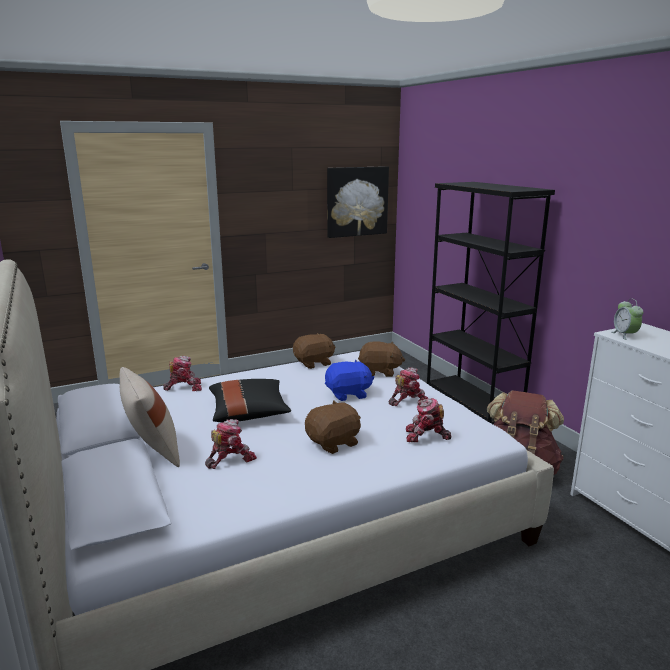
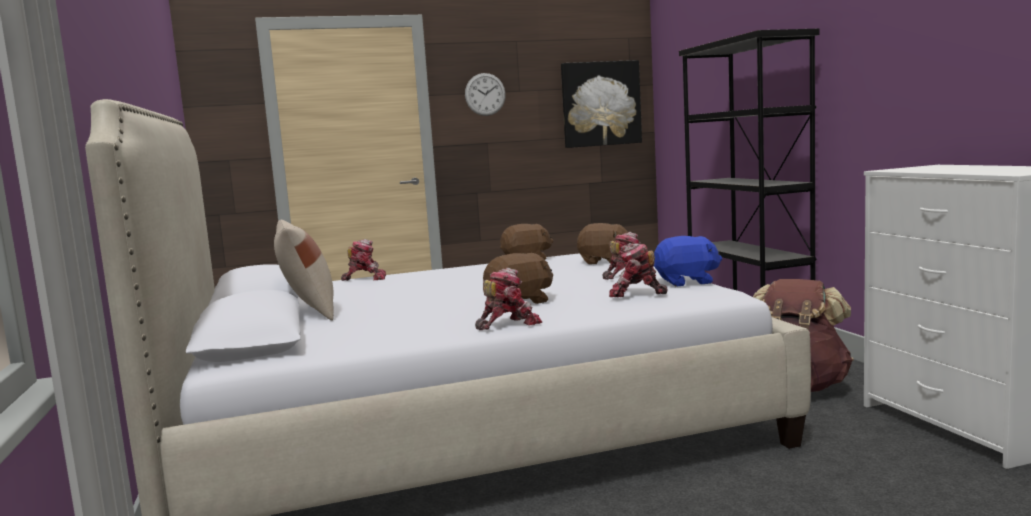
camera: 10 degrees right, 10 degrees down
toy robot [205,419,257,469] -> toy robot moved to [475,268,542,330]
black pillow [209,379,291,422] -> none
blue plush toy [325,360,375,401] -> blue plush toy moved to [654,236,723,286]
alarm clock [612,299,643,340] -> none
none -> wall clock [465,73,506,116]

